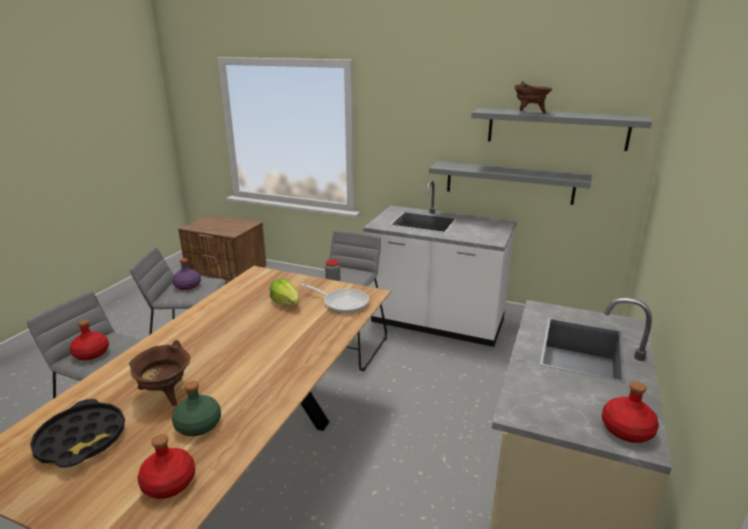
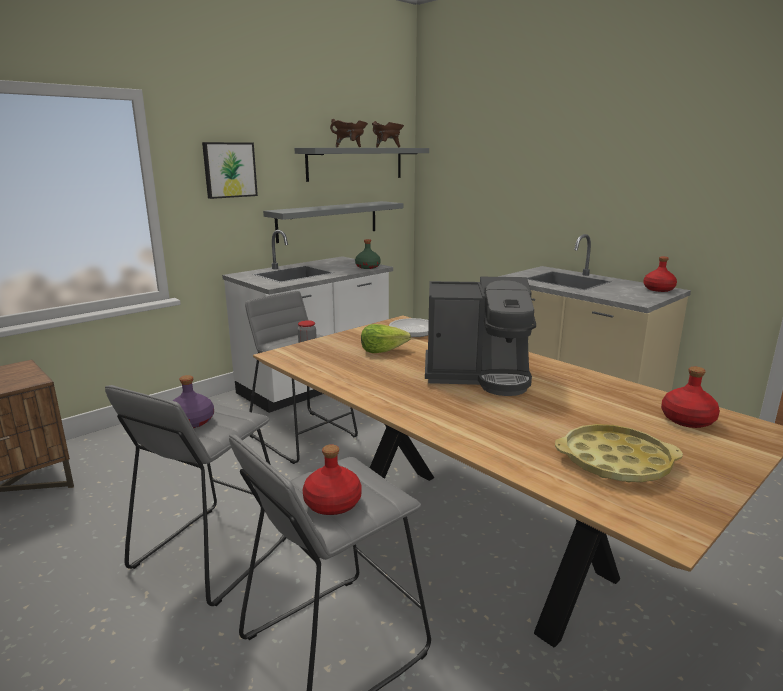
camera: 65 degrees left, 5 degrees down
black tray [30,399,125,468] -> yellow tray [555,424,683,483]
brown cooking pot [129,340,191,406] -> brown cooking pot moved to [372,121,404,148]
green bottle [172,381,221,436] -> green bottle moved to [355,239,381,269]
none -> picture [202,142,258,199]
none -> coffee machine [425,277,536,396]

